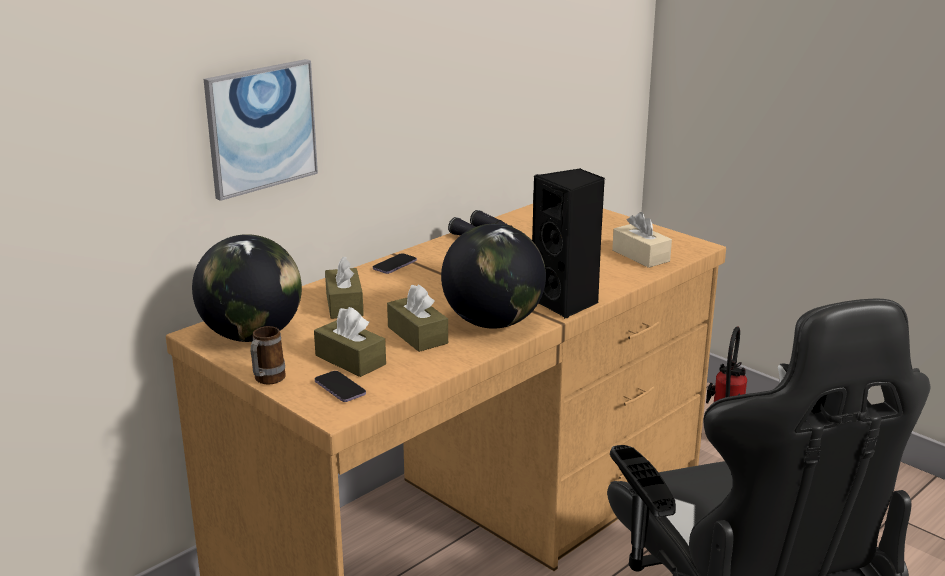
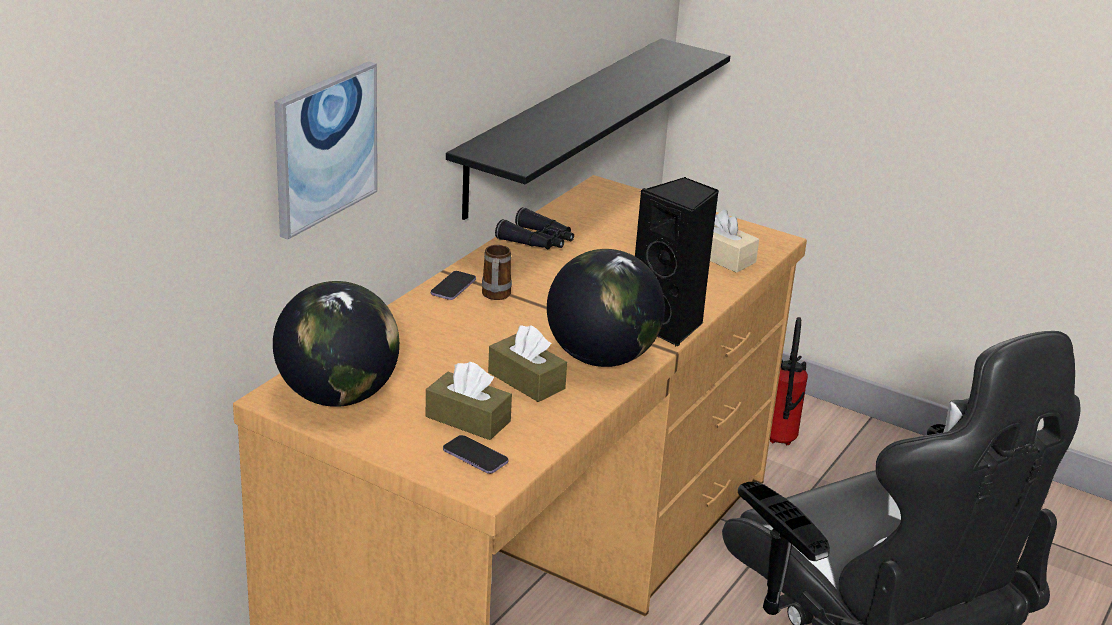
camera: 15 degrees left, 5 degrees up
mug [250,326,286,385] -> mug moved to [482,245,512,300]
brown tissue box [325,256,364,319] -> none
none -> black shelf [446,38,730,220]

